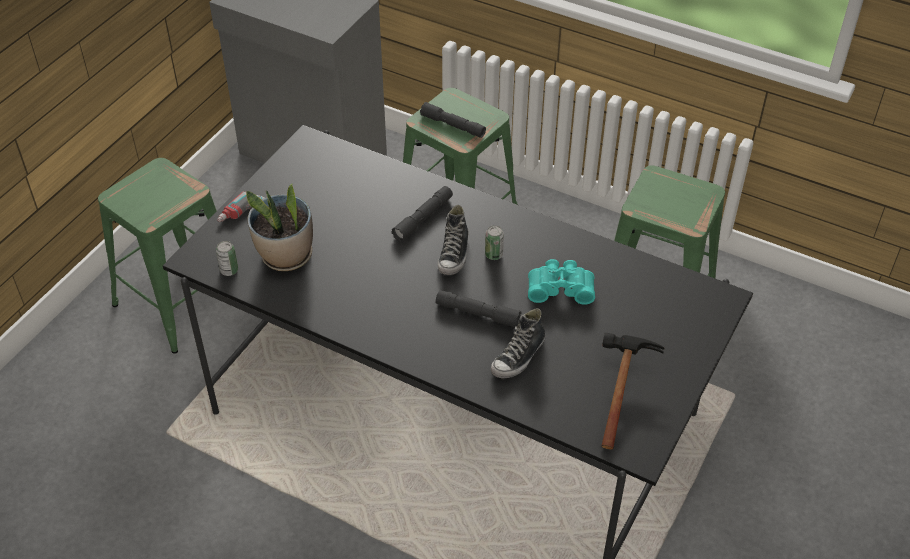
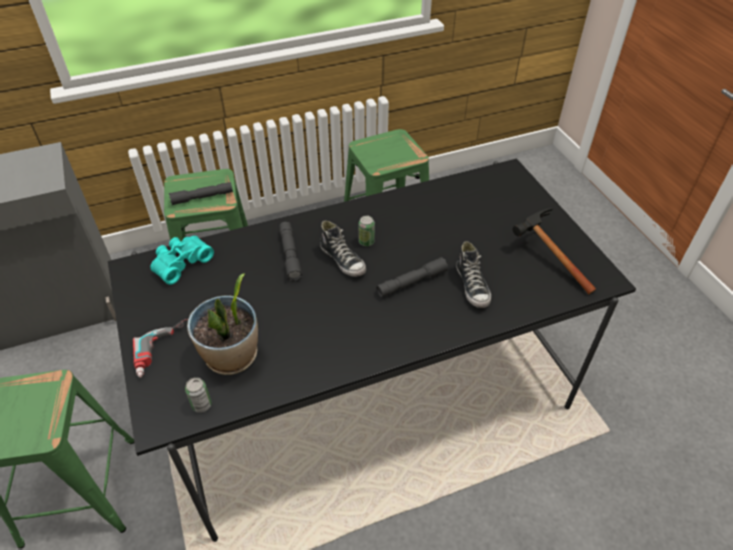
camera: 50 degrees left, 0 degrees up
turquoise binoculars [528,259,595,305] -> turquoise binoculars moved to [150,236,214,285]

